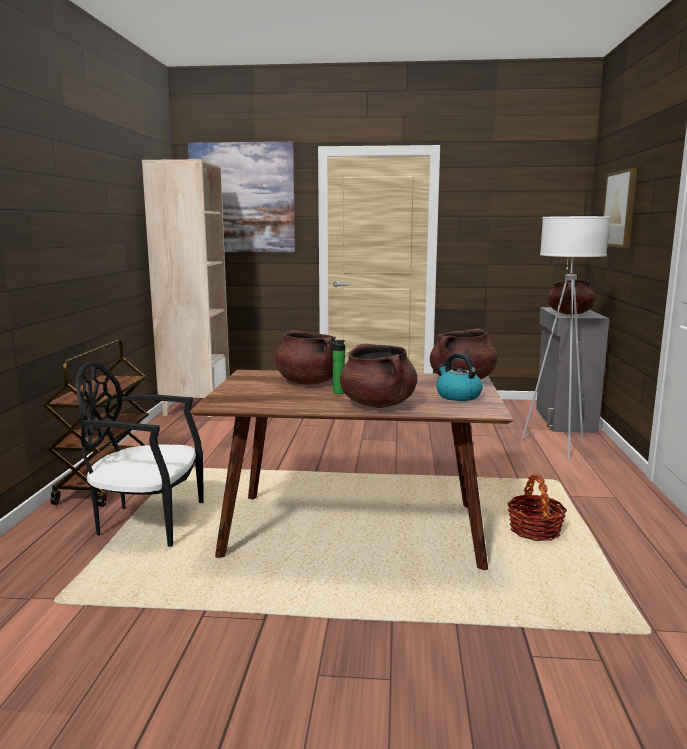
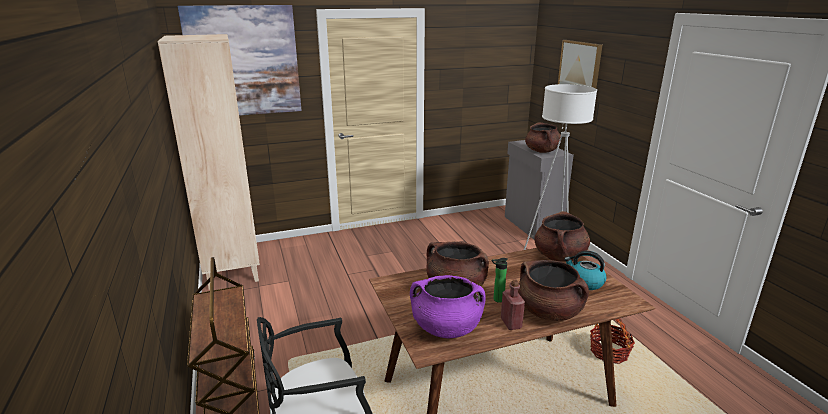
camera: 25 degrees left, 10 degrees up
none -> purple cooking pot [410,275,486,338]
none -> red bottle [501,280,525,330]

